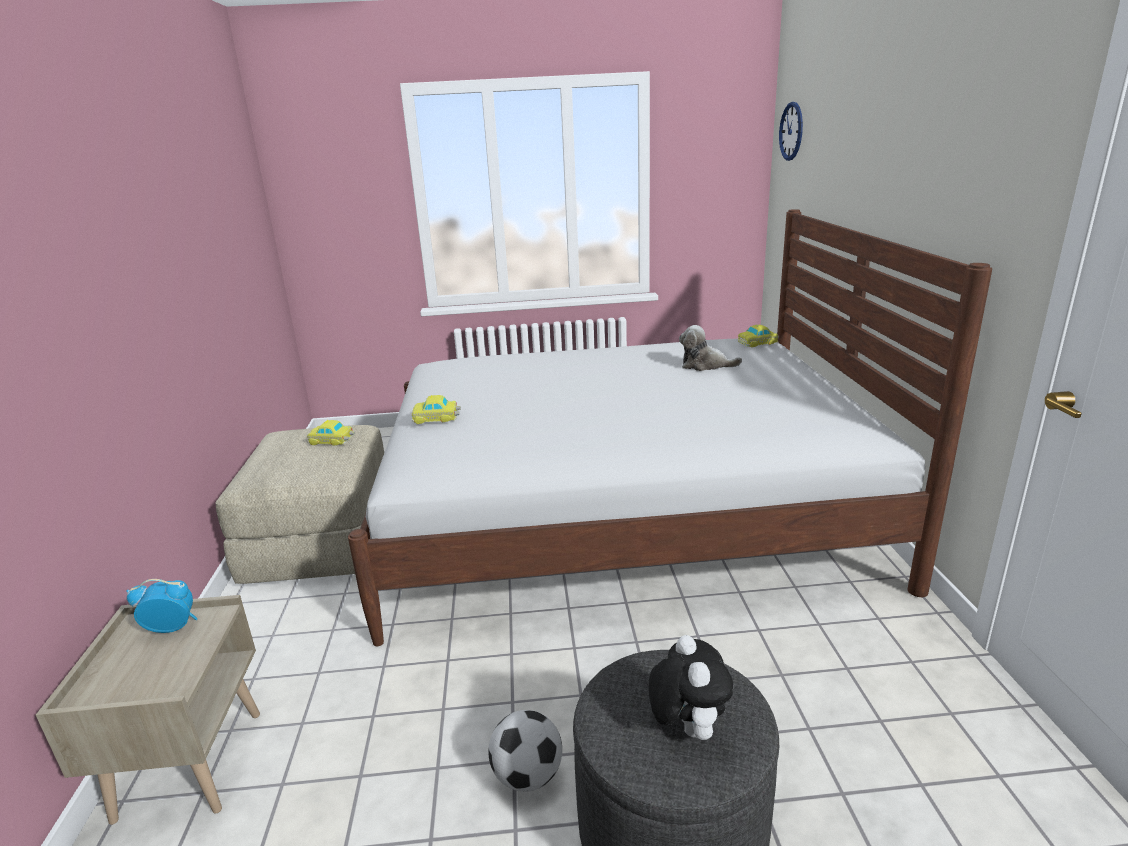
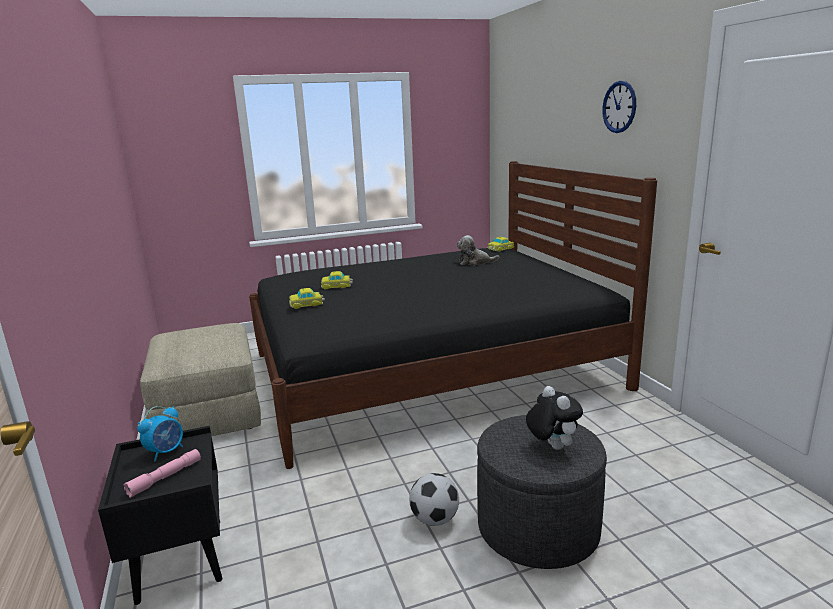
camera: 15 degrees left, 5 degrees down
beige nightstand [36,595,260,825] -> black nightstand [98,426,222,605]
alarm clock [126,579,197,633] -> alarm clock turned 150 degrees clockwise [137,406,183,461]
toy car [307,420,355,446] -> toy car moved to [321,271,353,290]
white bed [348,209,992,646] -> black bed [249,161,657,469]
wall clock [779,102,803,161] -> wall clock moved to [602,81,636,133]
none -> pink flashlight [124,449,201,498]

